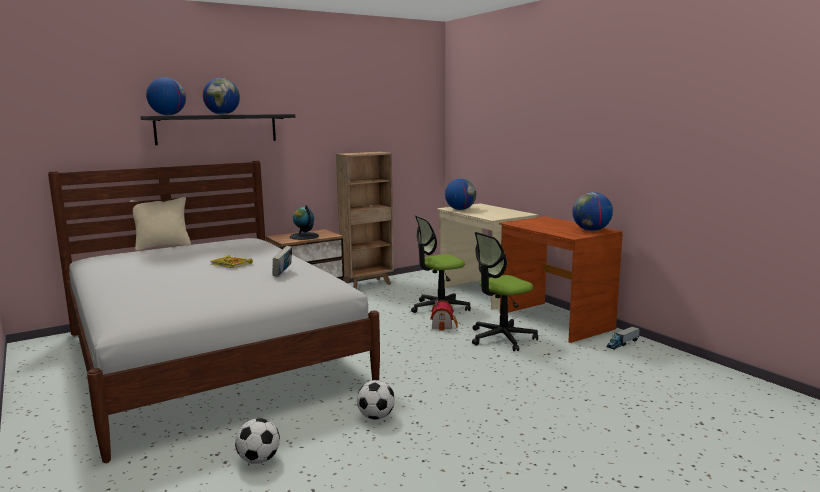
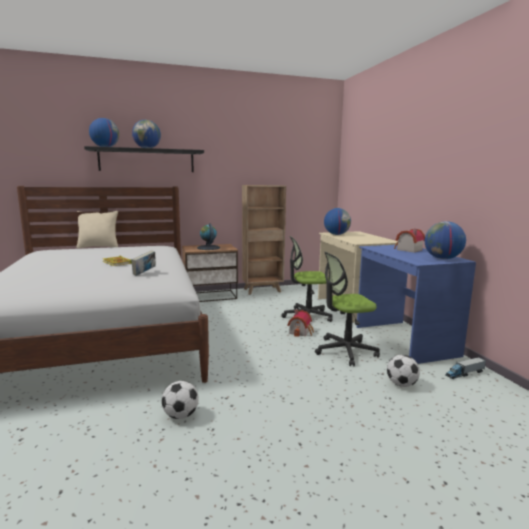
camera: 15 degrees right, 0 degrees up
football [235,418,280,464] -> football moved to [387,355,420,387]
brown desk [499,216,623,343] -> blue desk [356,245,476,364]
none -> toy house [394,229,425,253]

